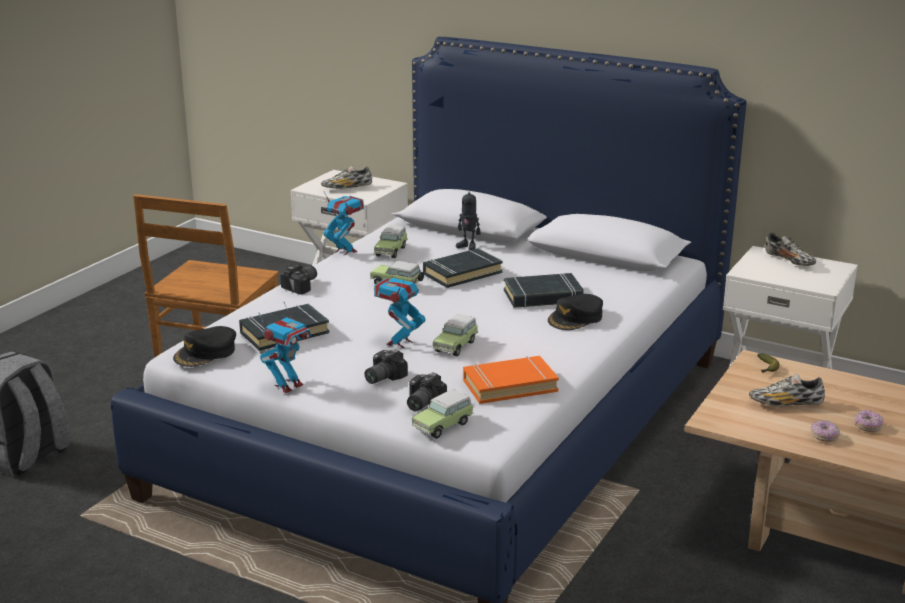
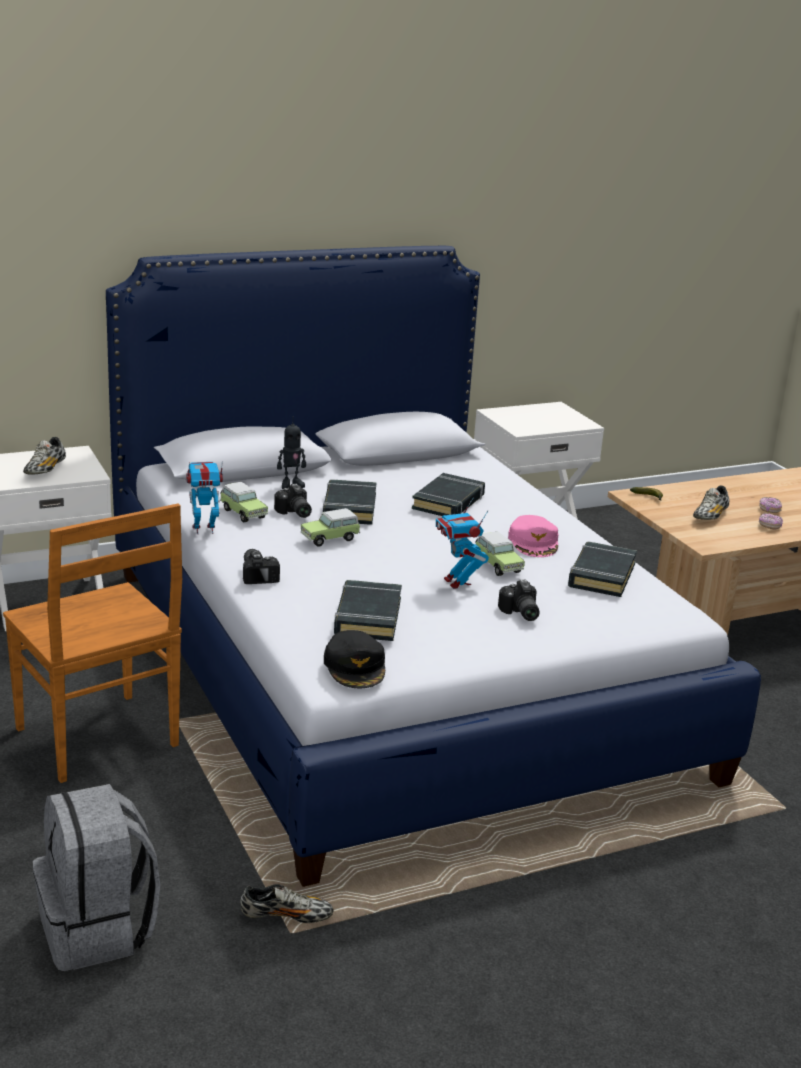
camera: 55 degrees left, 0 degrees up
toy robot [258,302,311,393] -> none
camera [407,372,447,411] -> camera moved to [274,484,312,518]
toy car [412,389,474,439] -> none
orange book [463,356,559,404] -> black book [568,541,637,597]
black cap [548,294,603,330] -> none
shoe [765,232,816,266] -> shoe moved to [240,884,334,923]
none -> pink cap [508,515,558,557]

